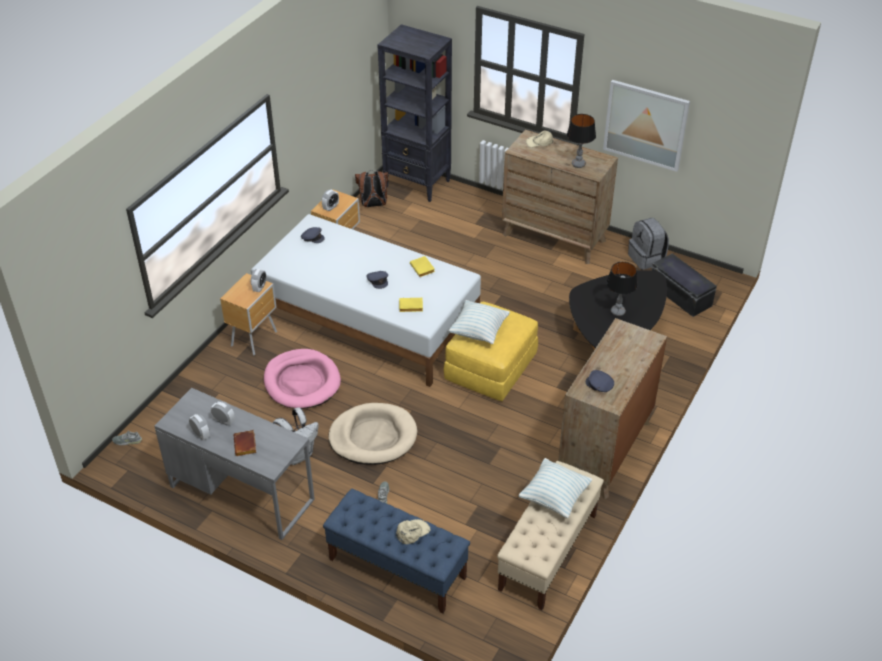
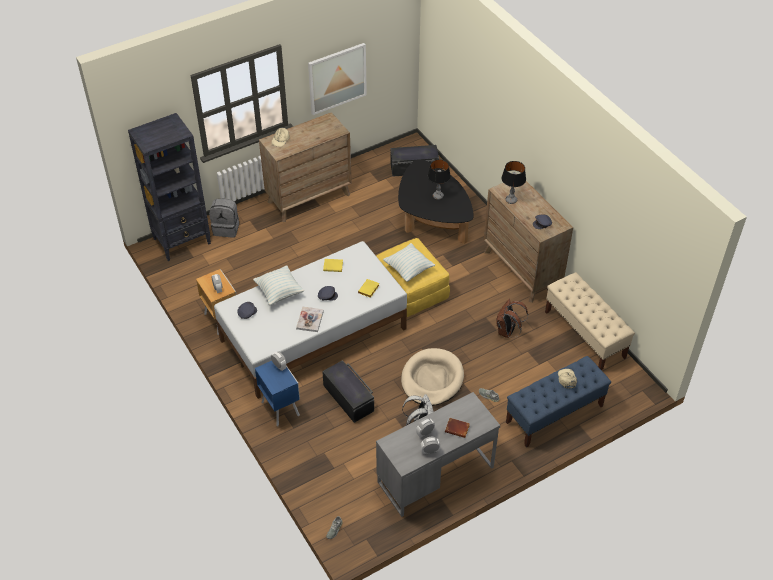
camera: 60 degrees left, 5 degrees up
brown nightstand [220,273,277,356] -> blue nightstand [255,361,300,426]
pink dog bed [264,349,341,409] -> black storage box [322,360,374,423]
brown backpack [355,170,389,207] -> brown backpack moved to [496,299,528,338]
pillow [519,458,593,518] -> pillow moved to [253,266,304,306]
table lamp [567,114,596,168] -> table lamp moved to [502,161,526,204]
grey backpack [628,218,669,270] -> grey backpack moved to [209,199,239,237]
none -> book [296,306,324,332]

